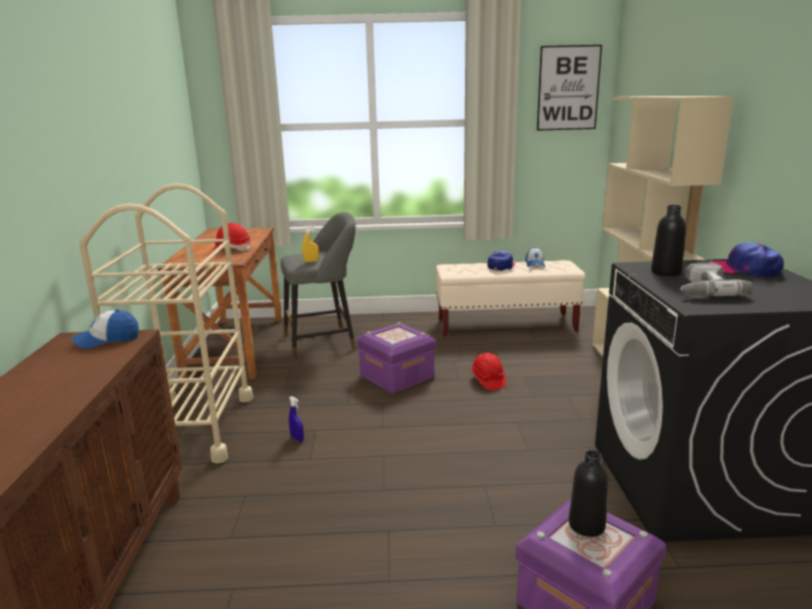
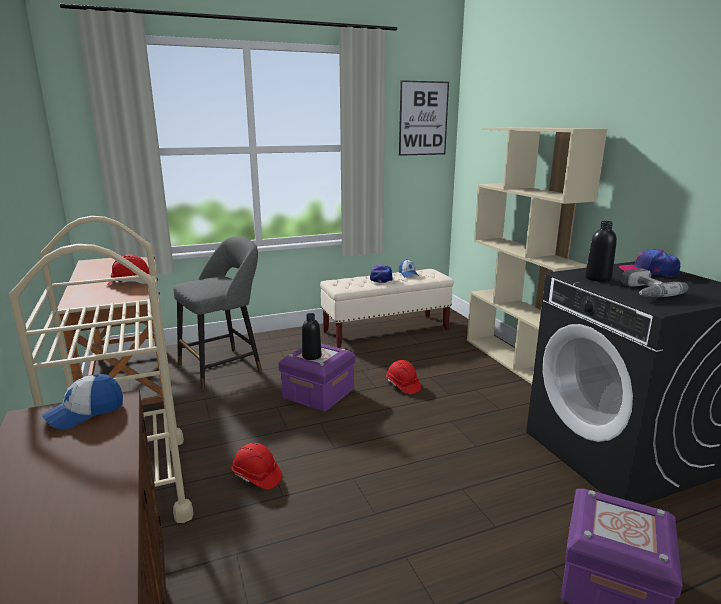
camera: 20 degrees left, 0 degrees up
blue spray bottle [289,396,304,442] -> red hard hat [232,443,282,489]
yellow spray bottle [302,225,319,262] -> none
black bottle [569,450,609,537] -> black bottle moved to [302,313,322,360]

